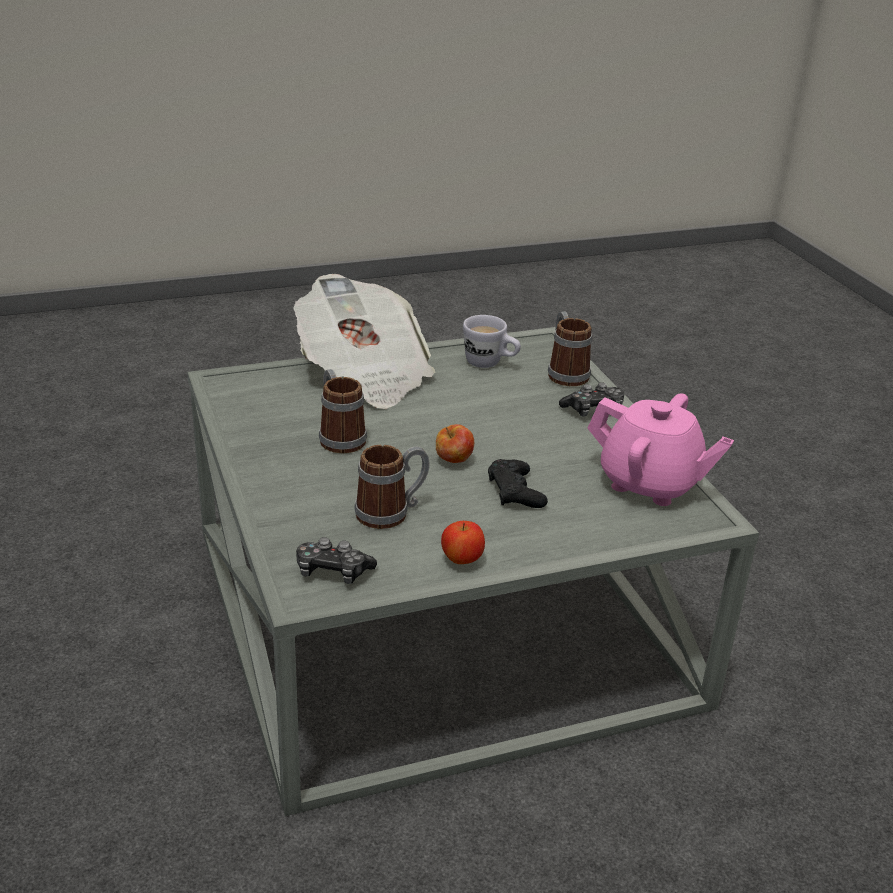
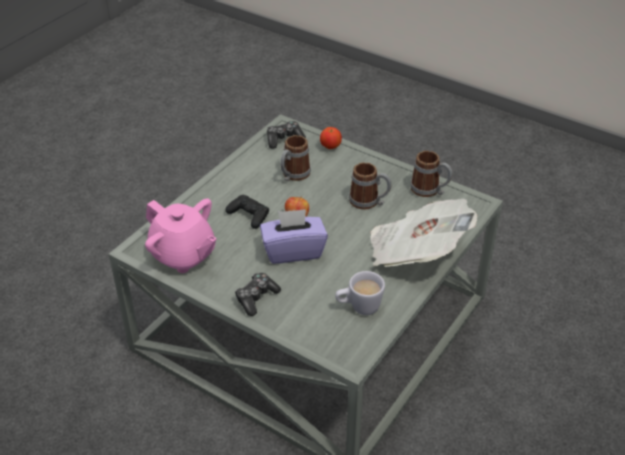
camera: 145 degrees right, 10 degrees up
apple [441,521,485,564] -> apple moved to [320,127,342,149]
mug [548,311,592,386] -> mug moved to [410,151,452,197]
pink teapot [587,393,734,506] -> pink teapot turned 135 degrees counterclockwise [145,199,217,273]
none -> purple tissue box [260,209,328,264]

